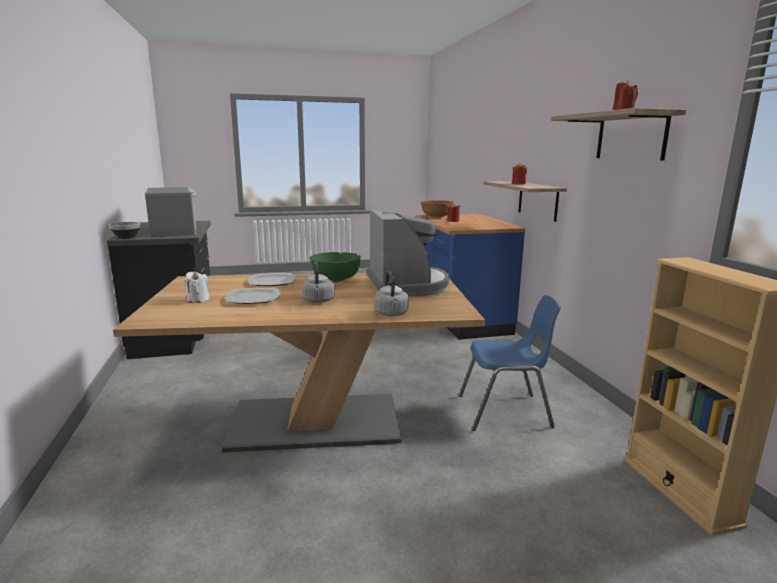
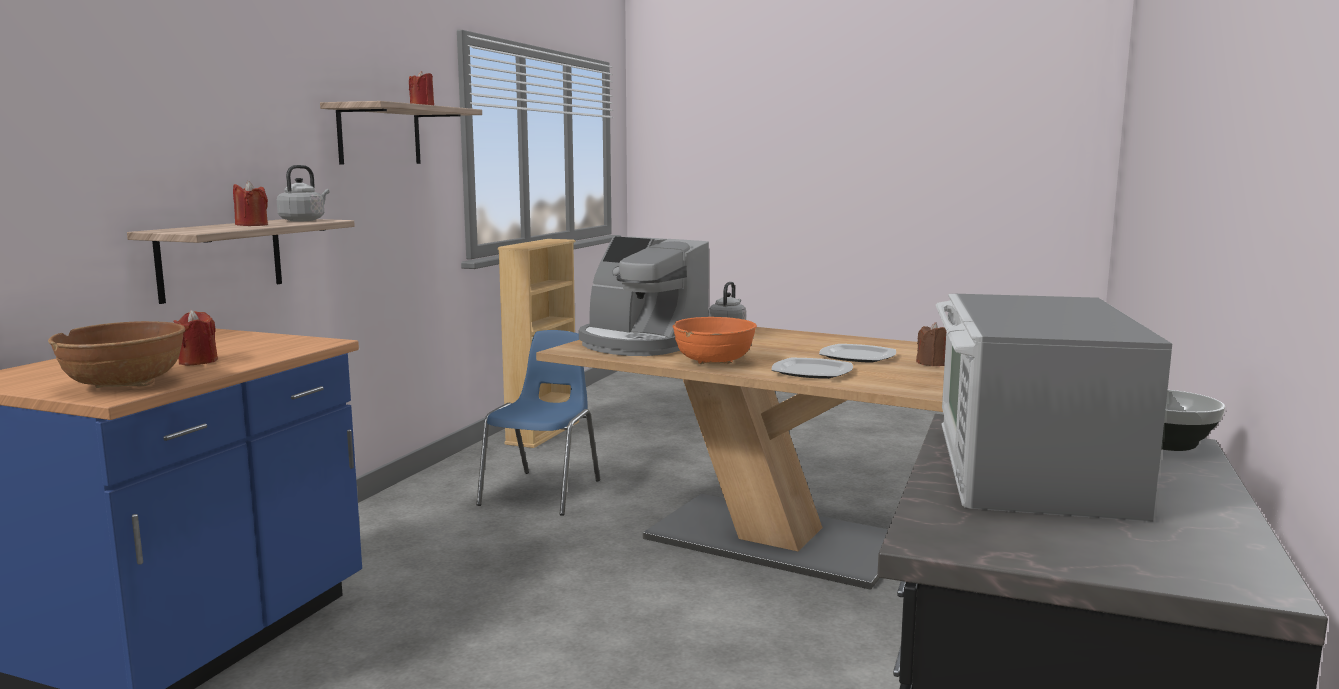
camera: 145 degrees left, 5 degrees down
white candle [184,271,210,303] -> brown candle [916,322,946,366]
grey kettle [302,261,335,303] -> grey kettle moved to [277,165,330,221]
green bowl [310,252,361,282] -> orange bowl [673,317,757,364]
coffee machine [367,210,449,297] -> coffee machine turned 75 degrees counterclockwise [579,236,709,356]
blue chair [459,295,561,431] -> blue chair turned 75 degrees clockwise [476,330,600,516]

